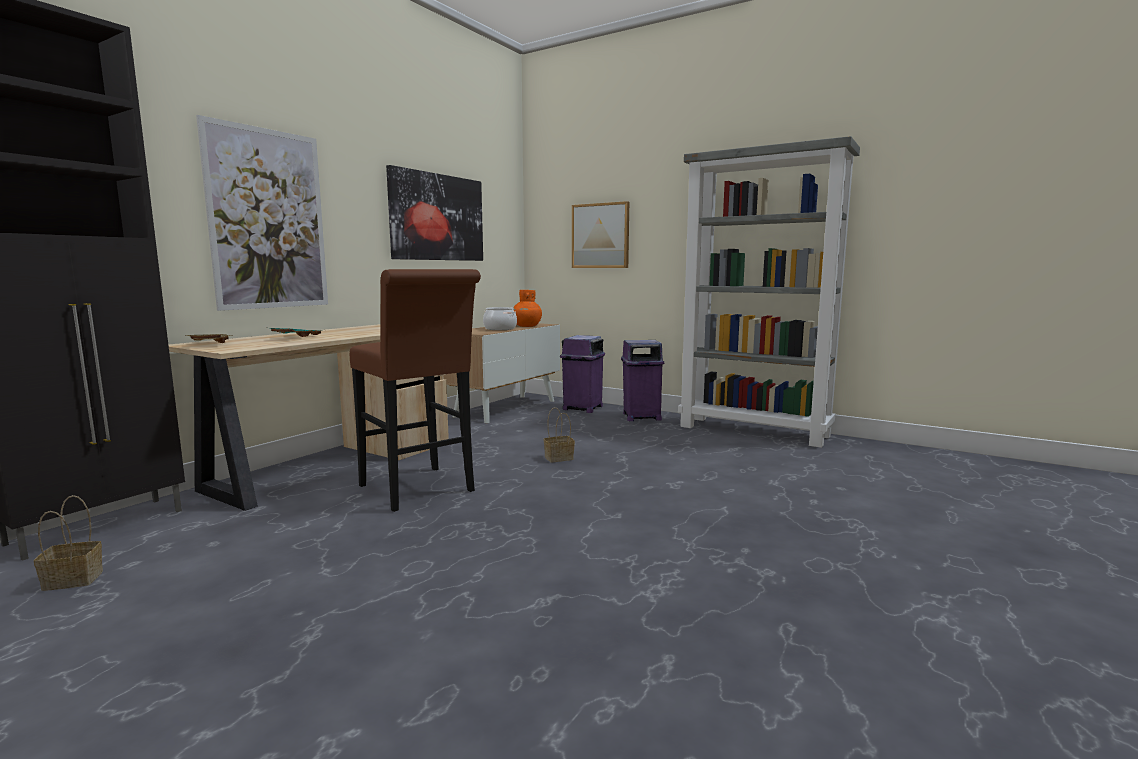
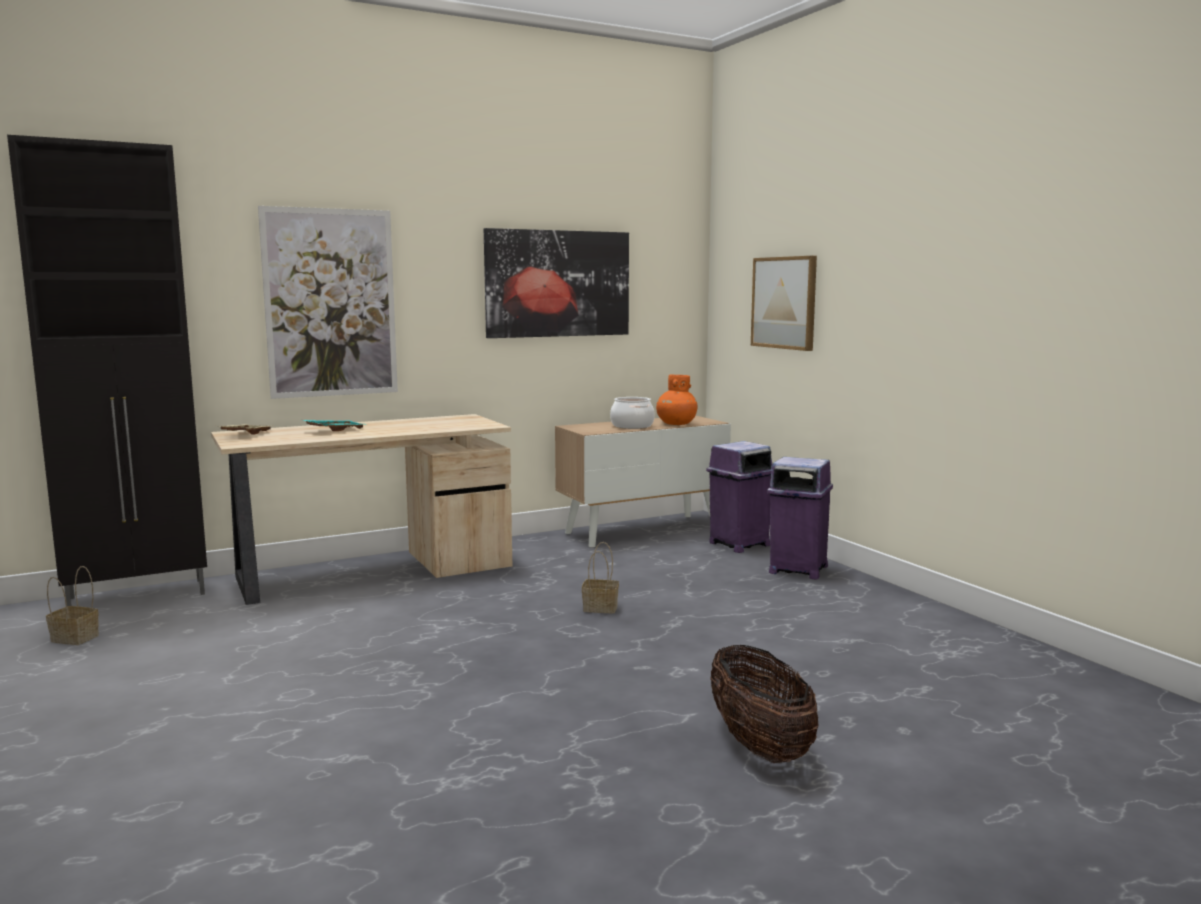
camera: 30 degrees right, 0 degrees up
brown stool [350,269,481,512] -> none
grey bookcase [678,136,860,448] -> none
none -> basket [710,645,818,763]

